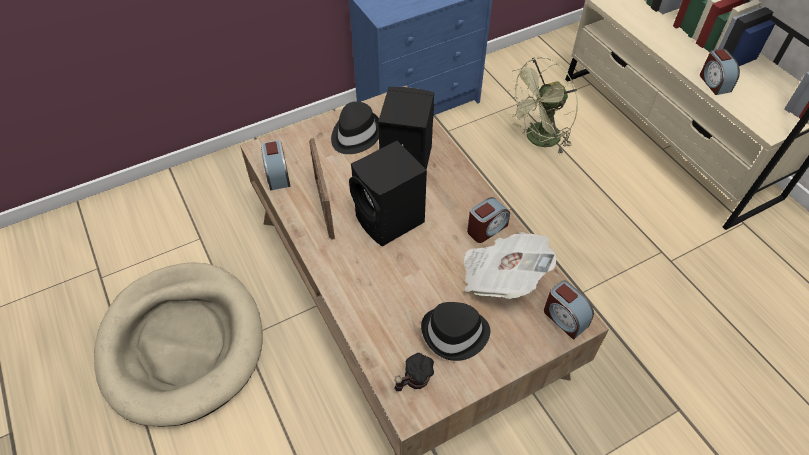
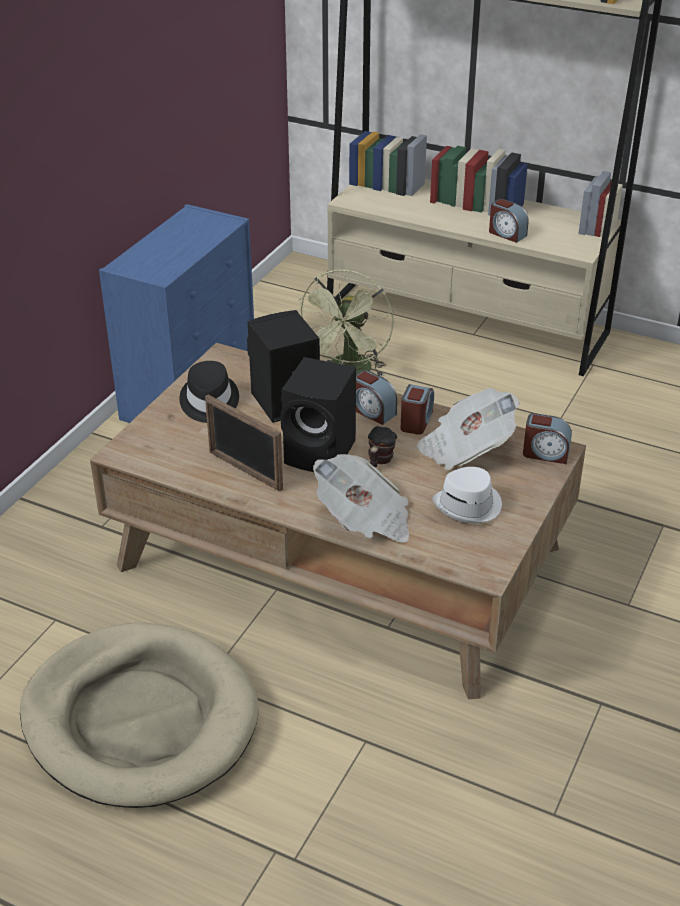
camera: 35 degrees left, 15 degrees down
alarm clock [261,140,290,190] -> alarm clock moved to [356,370,397,425]
mug [394,353,434,391] -> mug moved to [368,426,397,468]
black hat [421,302,490,361] -> white hat [432,467,502,524]
none -> newspaper [313,454,409,543]

